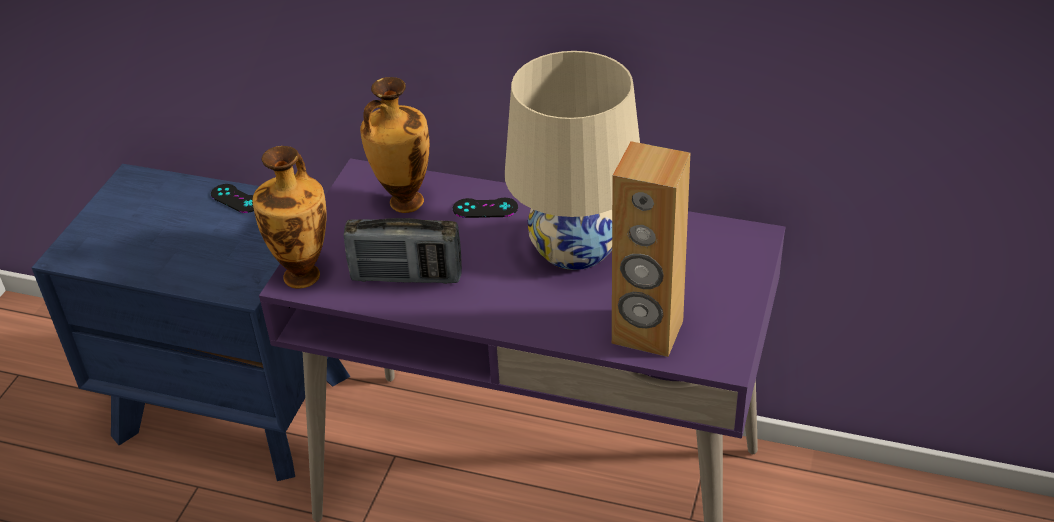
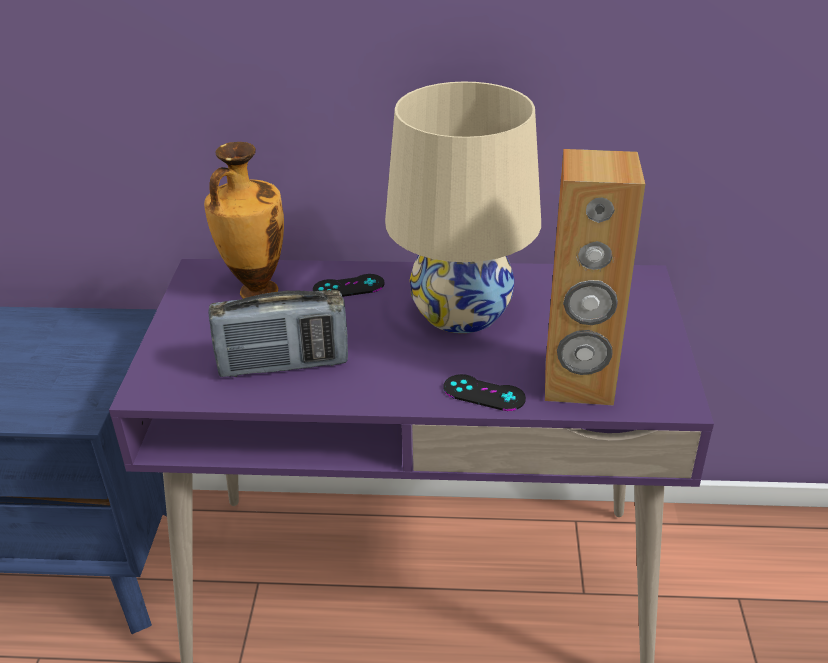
camera: 15 degrees left, 5 degrees down
black game controller [211,184,254,213] -> black game controller moved to [444,374,526,411]
vase [253,146,327,289] -> none

